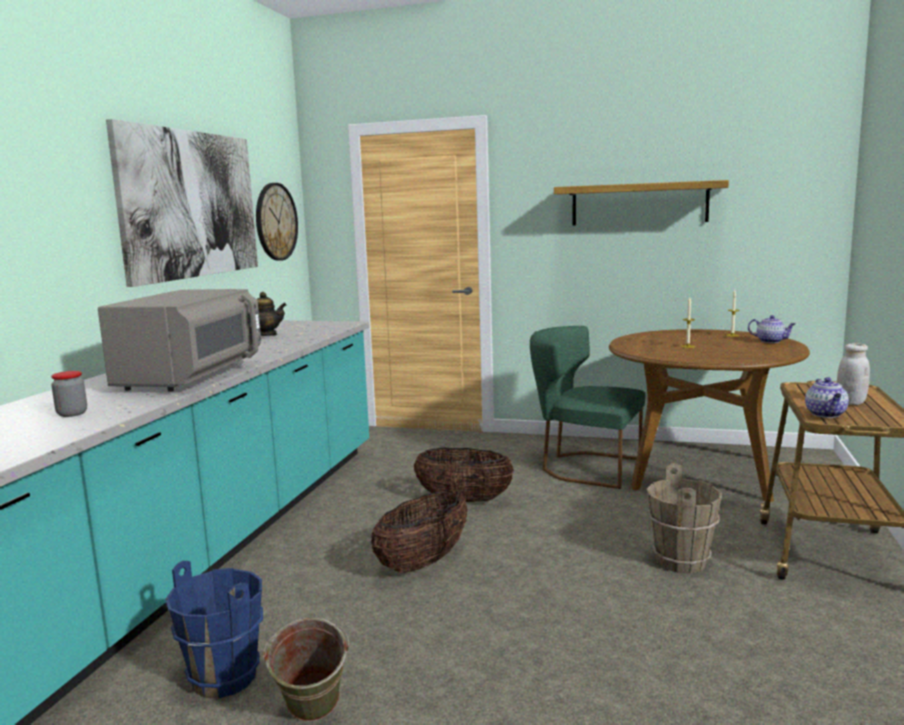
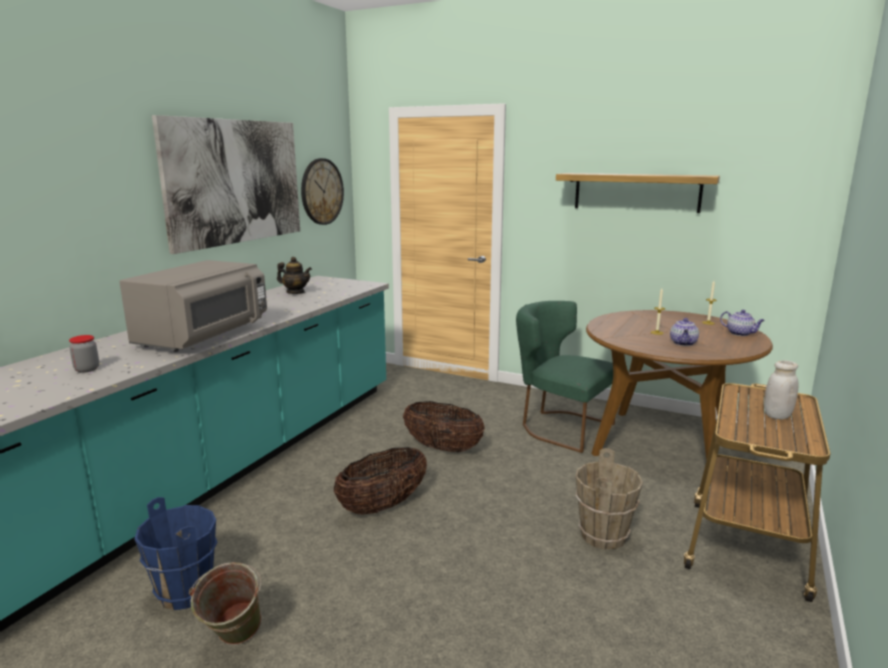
camera: 10 degrees right, 5 degrees up
teapot [805,377,849,418] -> teapot moved to [670,318,699,346]

